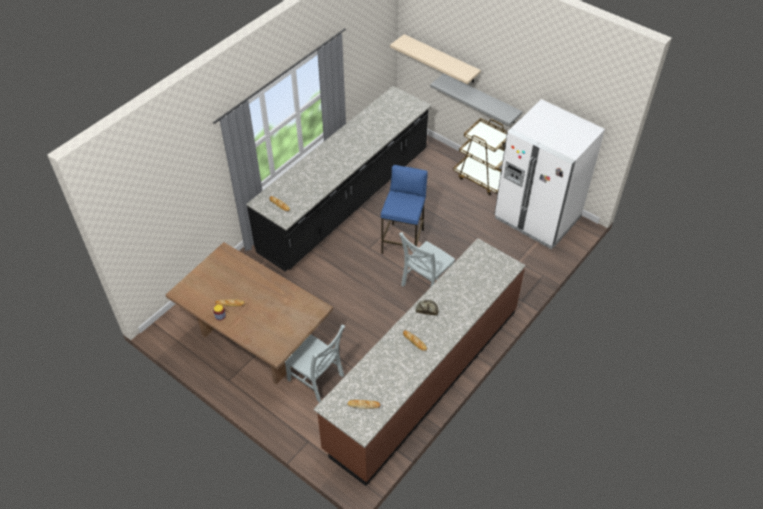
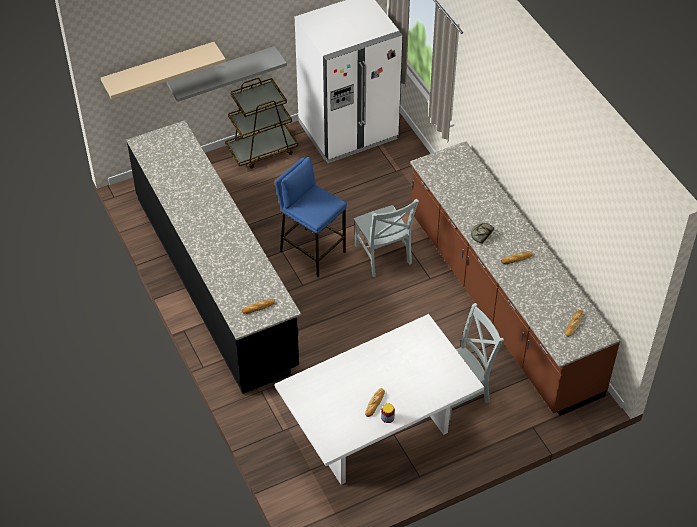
camera: 65 degrees left, 0 degrees up
brown dining table [166,242,333,385] -> white dining table [275,314,484,485]

